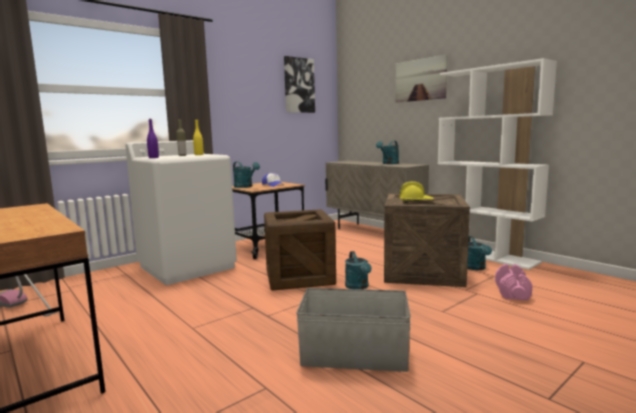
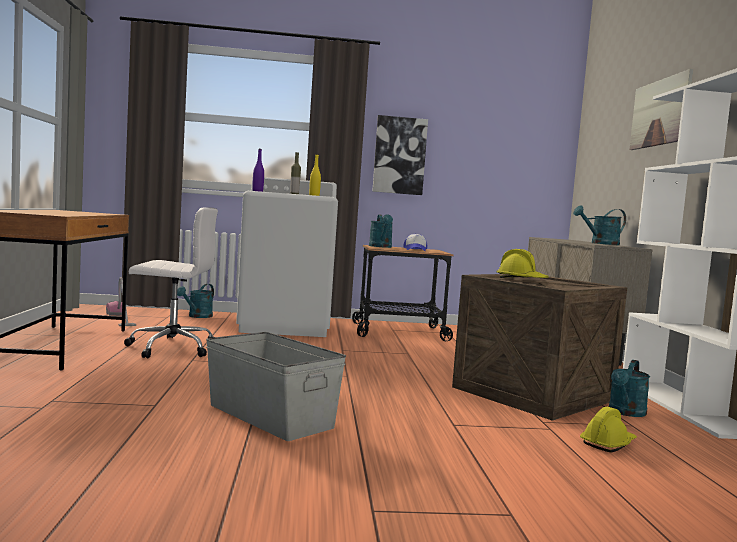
camera: 35 degrees right, 5 degrees down
crate [264,209,336,291] -> none
picture [284,56,315,113] -> picture moved to [372,115,428,195]
turquoise watering can [345,251,372,289] -> turquoise watering can moved to [177,284,214,318]
pink dumbbell [495,264,533,301] -> yellow hard hat [580,407,637,452]
none -> white office chair [124,207,218,358]

